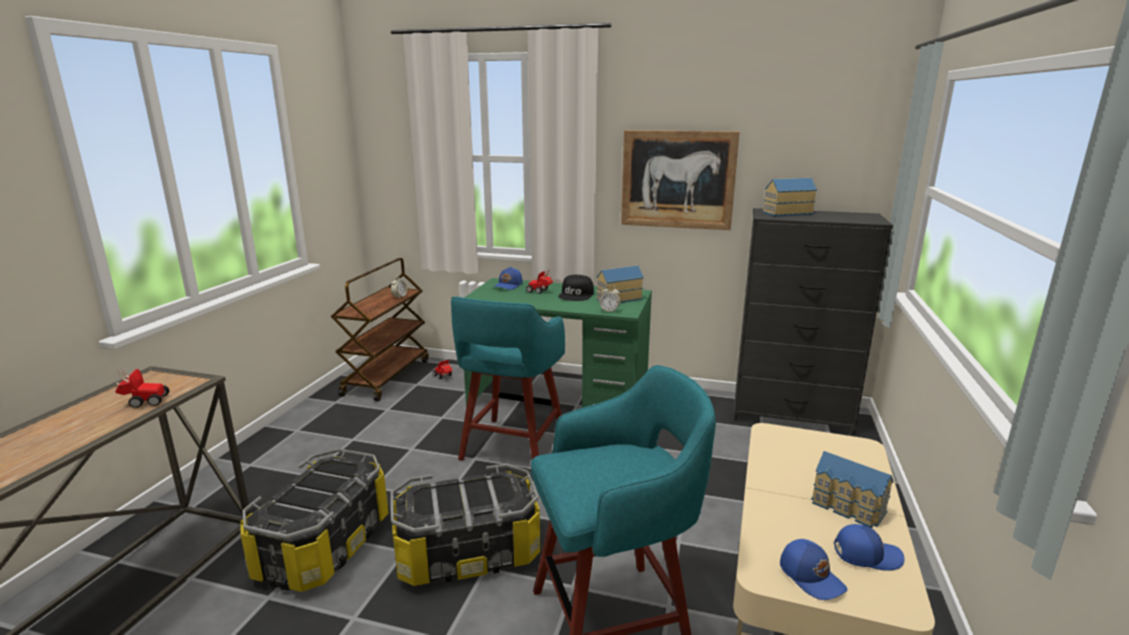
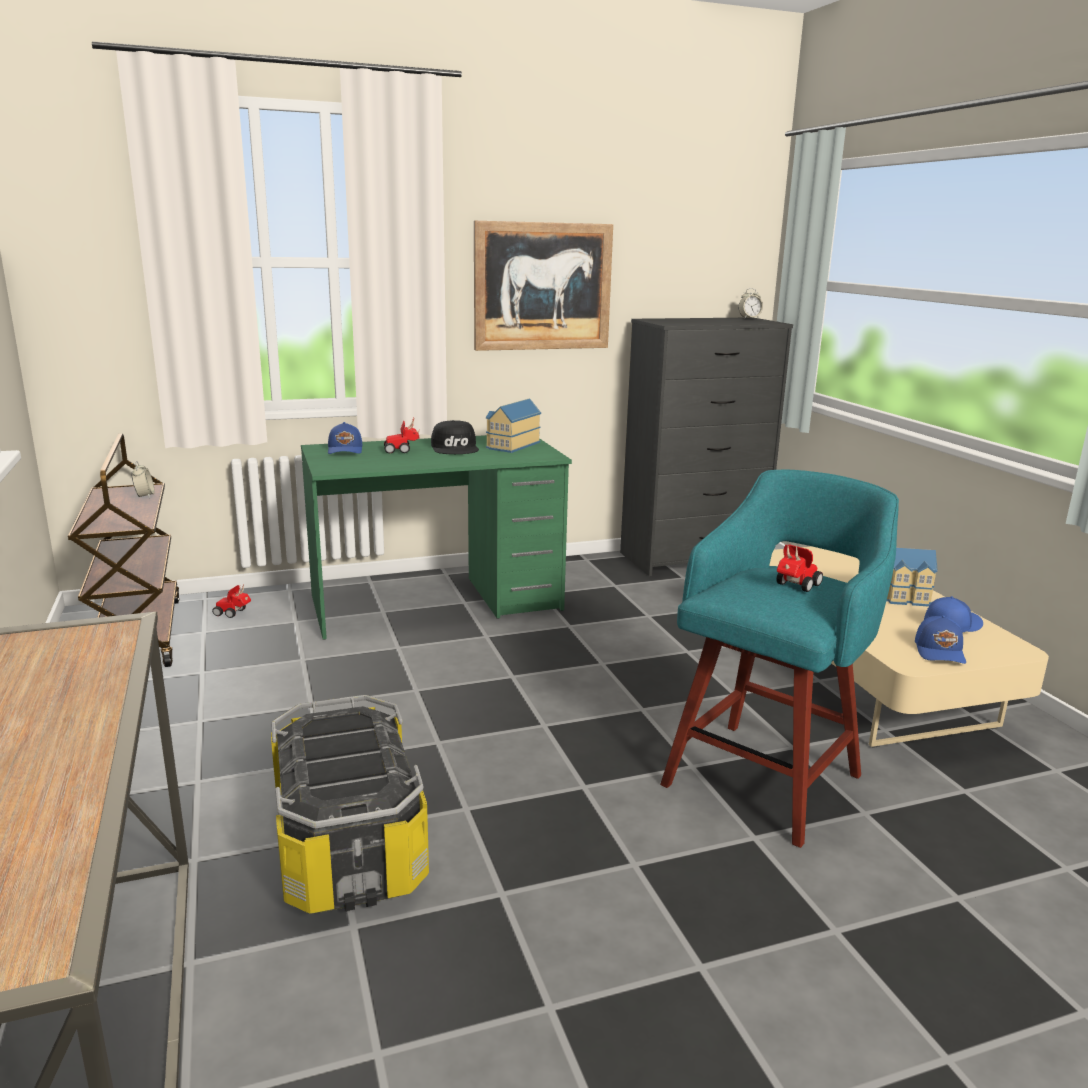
camera: 35 degrees left, 0 degrees up
toy car [115,367,169,408] -> toy car moved to [776,545,823,592]
storage box [390,464,540,586] -> none
turquoise stool [451,296,565,461] -> none
alarm clock [599,285,620,313] -> alarm clock moved to [738,288,763,319]
toy house [763,178,817,216] -> none
blue cap [780,539,848,600] -> blue cap turned 75 degrees clockwise [915,615,966,664]

